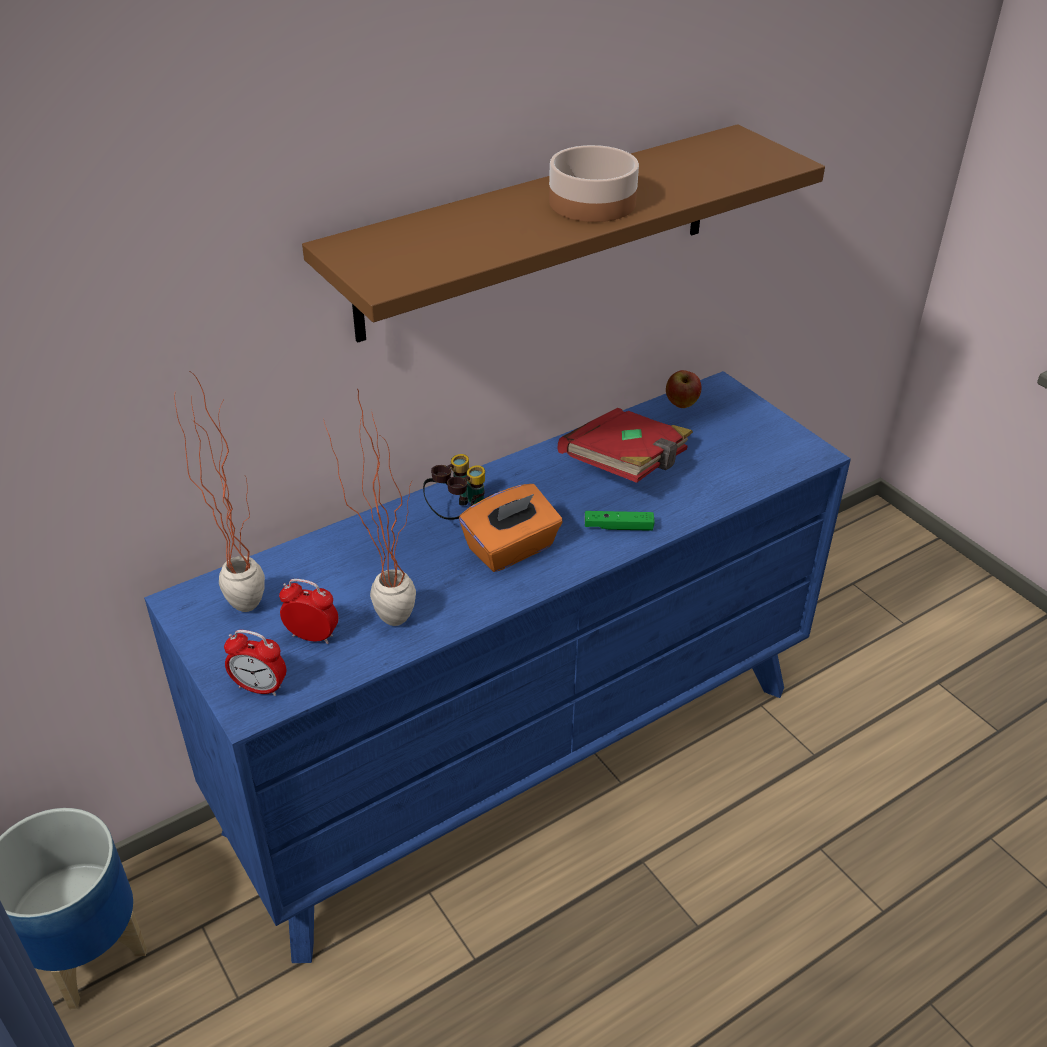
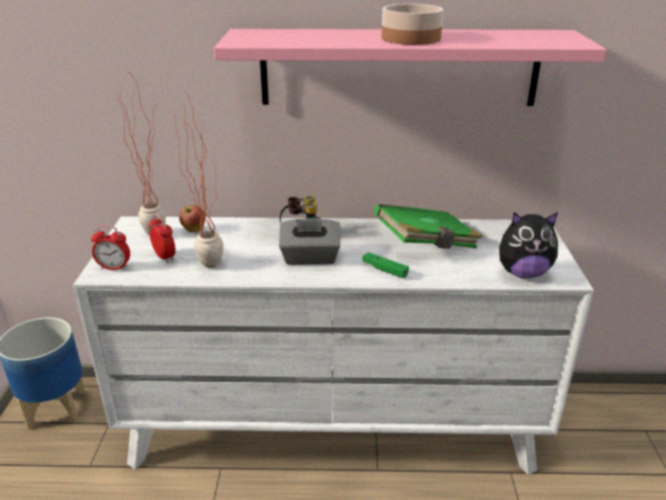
camera: 35 degrees right, 10 degrees down
blue dresser [144,371,851,963] -> white dresser [73,216,594,475]
alarm clock [224,630,286,696] -> alarm clock turned 45 degrees counterclockwise [91,225,130,270]
brown shelf [302,124,825,343] -> pink shelf [214,29,607,106]
orange tissue box [459,484,563,572] -> grey tissue box [279,218,340,265]
red book [557,408,693,483] -> green book [374,204,483,249]
apple [666,370,702,408] -> apple moved to [179,205,205,232]
none -> plush toy [499,212,558,278]

